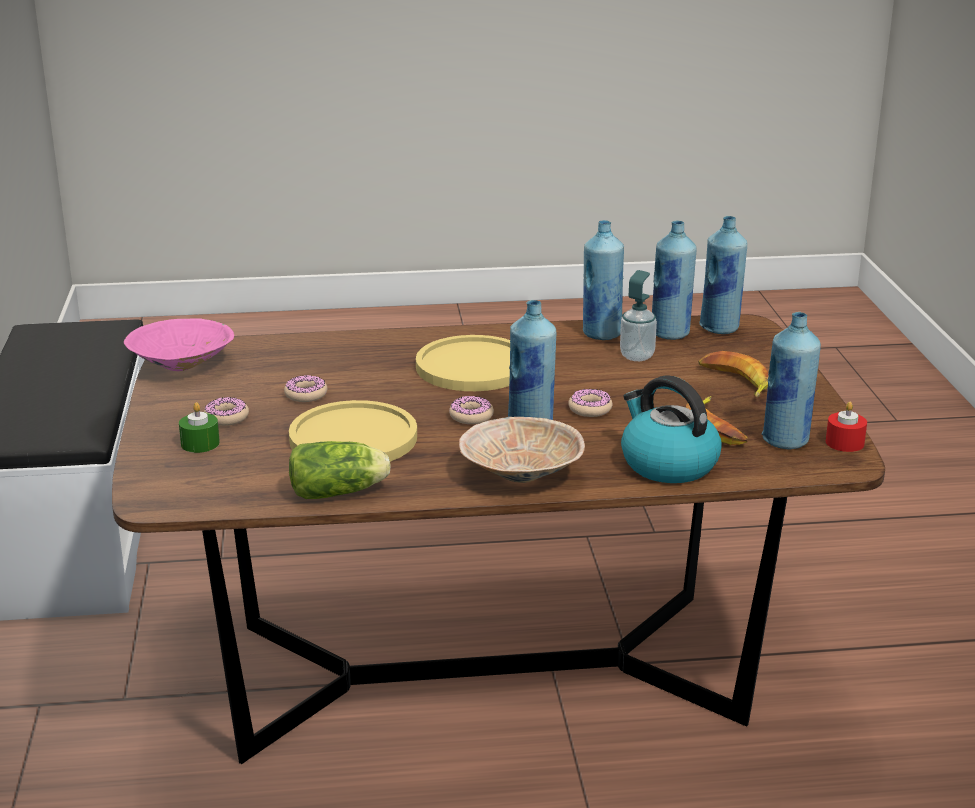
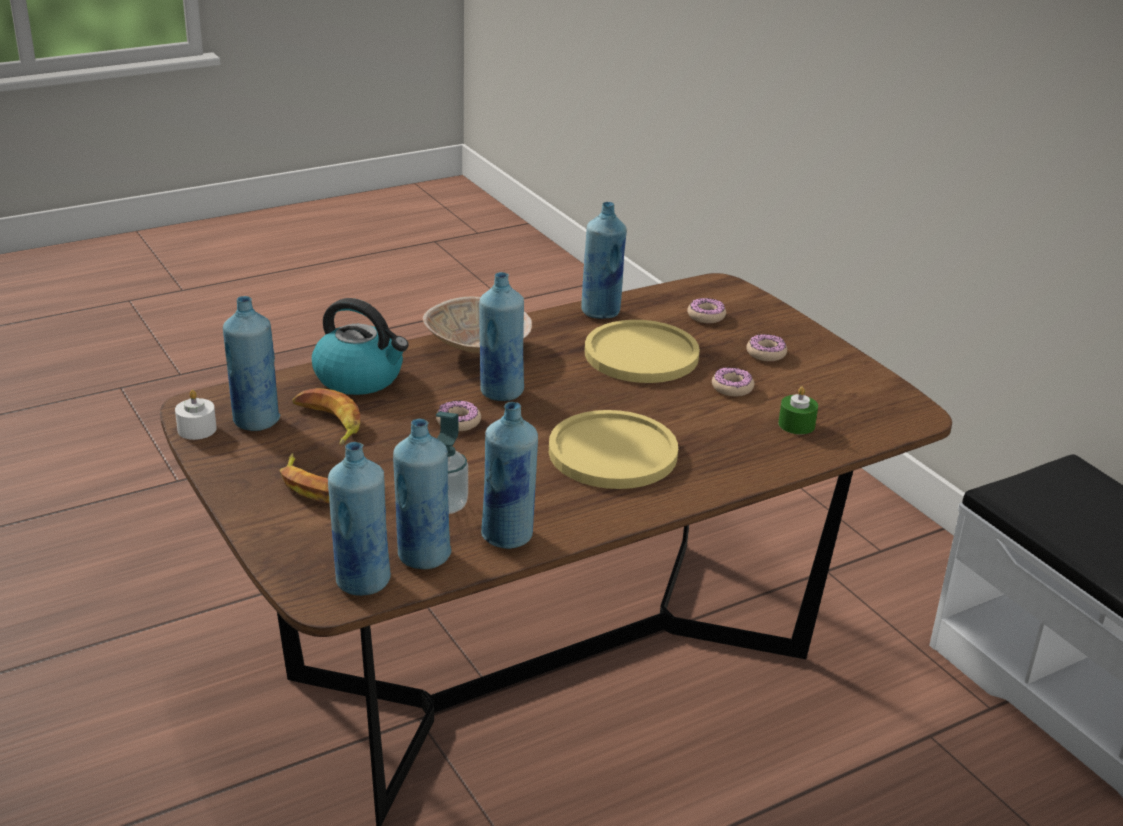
camera: 155 degrees right, 5 degrees up
pink bowl [124,318,234,371] -> none
green candle [179,402,220,453] -> green candle moved to [778,386,818,435]
lettuce [289,441,391,499] -> blue bottle [581,202,627,319]
donut [449,396,494,424] -> donut moved to [687,298,726,323]
red candle [826,402,867,452] -> white candle [175,390,217,440]

